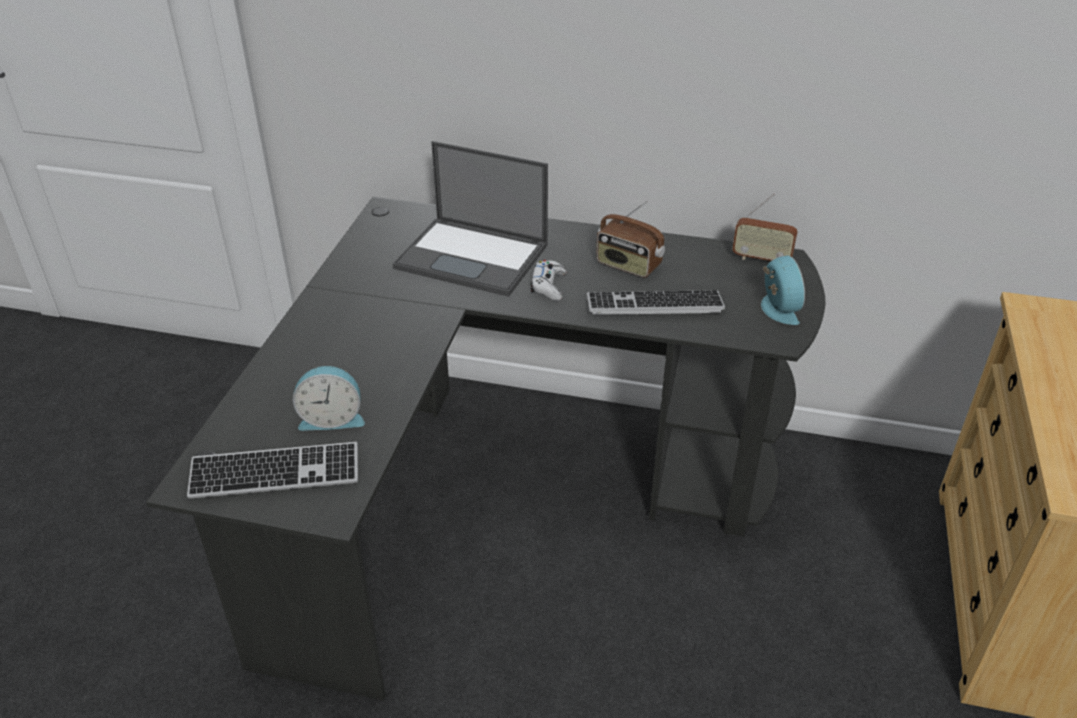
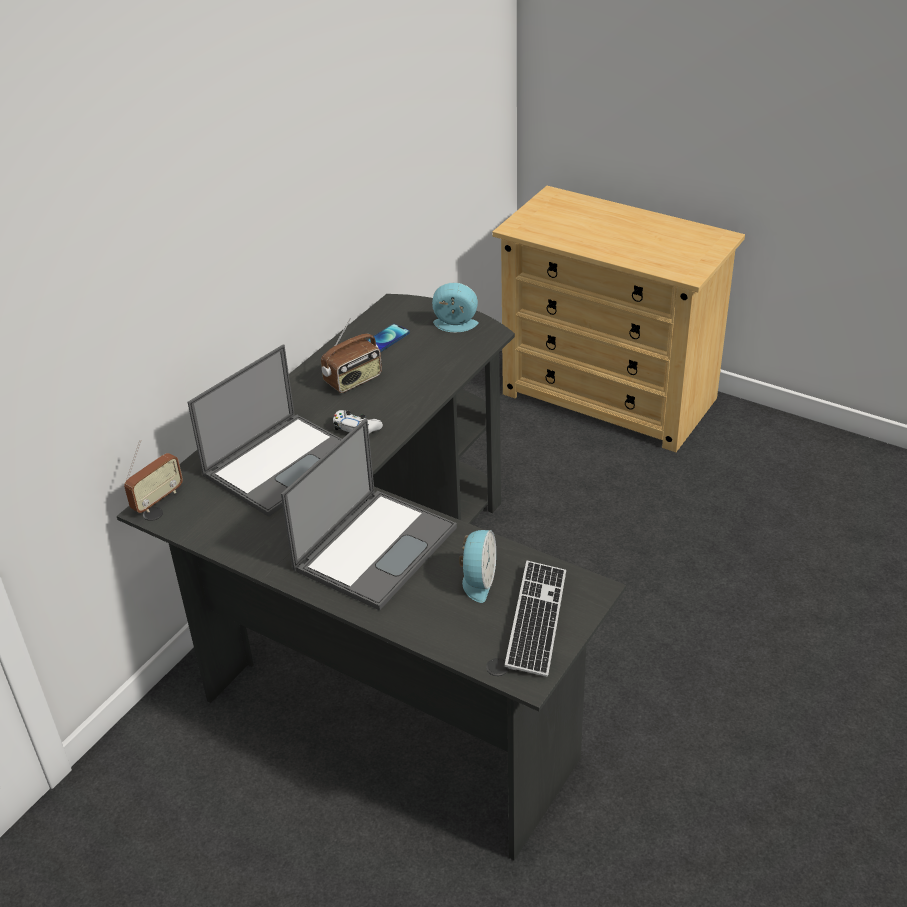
camera: 70 degrees left, 0 degrees up
keyboard [587,290,725,315] -> none
radio [732,193,798,261] -> radio moved to [124,440,183,513]
none -> laptop [281,418,457,610]
none -> phone [368,324,410,352]

